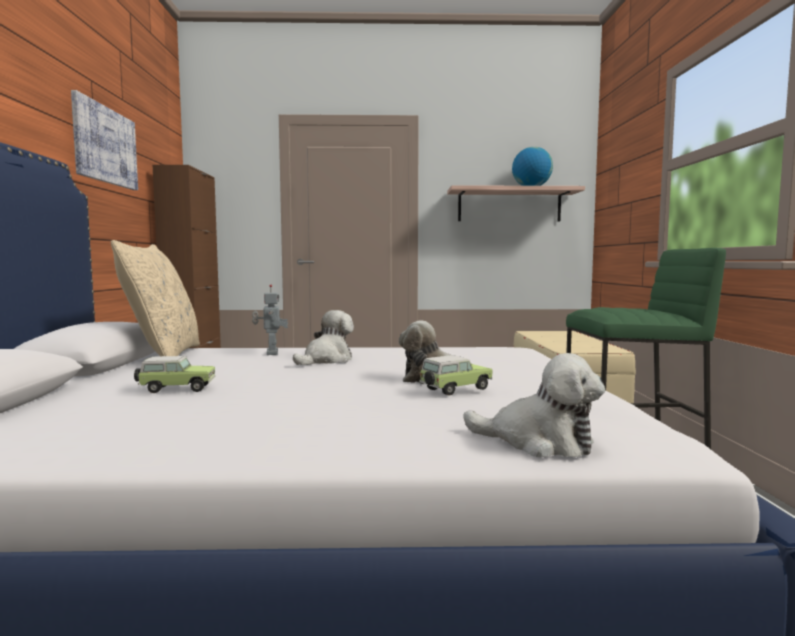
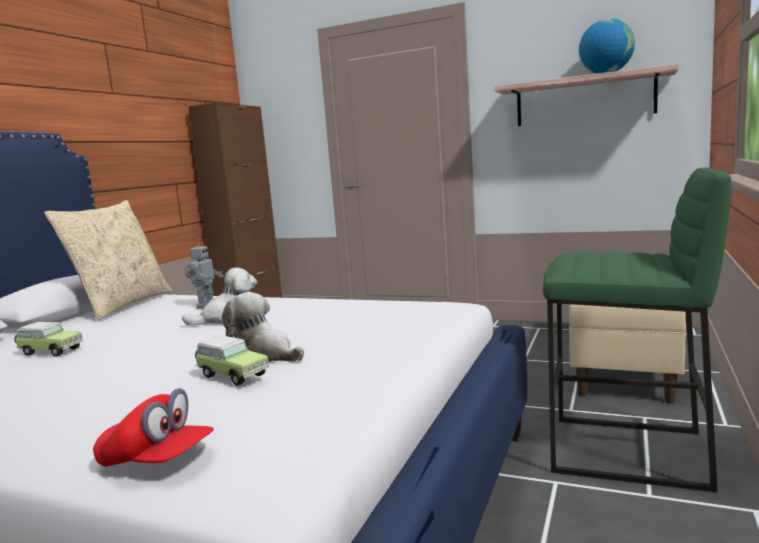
camera: 25 degrees right, 5 degrees up
picture [71,90,138,190] -> none
toy car [419,355,493,395] -> toy car turned 45 degrees clockwise [195,335,269,386]
plush toy [463,353,605,457] -> red cap [93,388,214,467]

